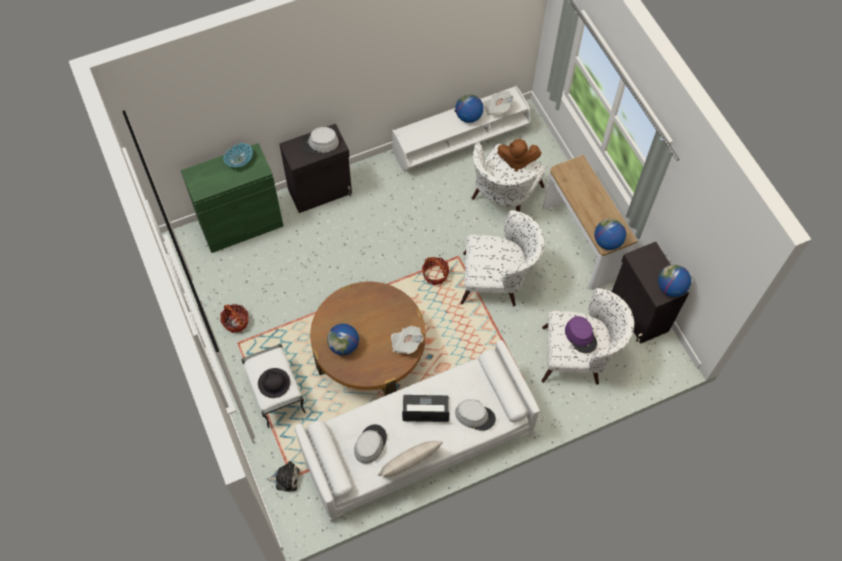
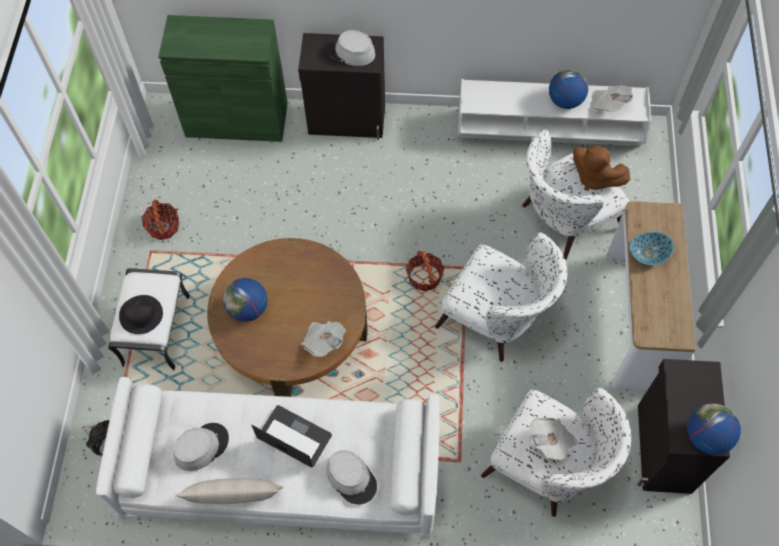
camera: 30 degrees right, 0 degrees up
bowl [223,143,253,167] -> bowl moved to [630,232,674,265]
purple hat [565,316,597,353] -> newspaper [530,417,578,461]
globe [594,219,626,250] -> none

